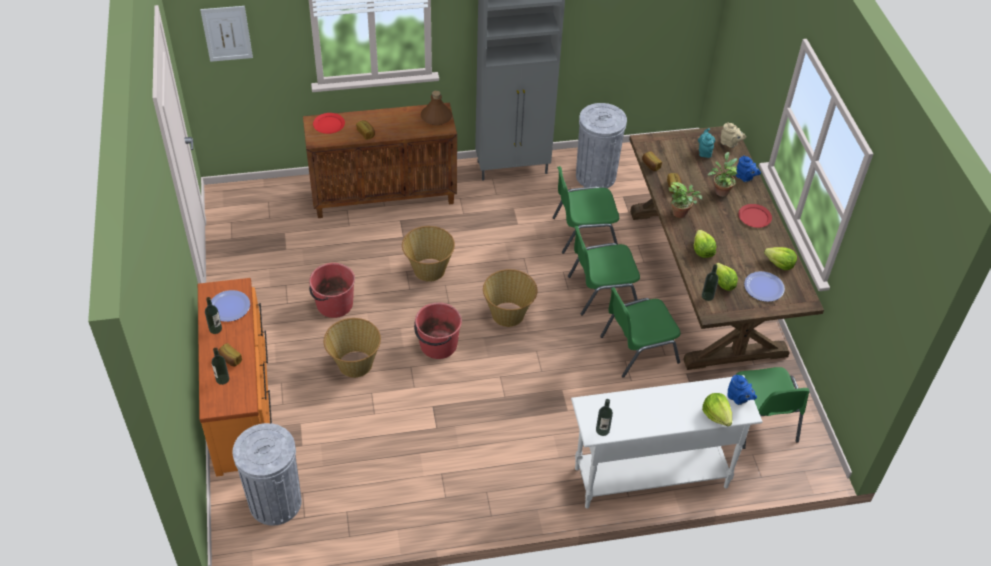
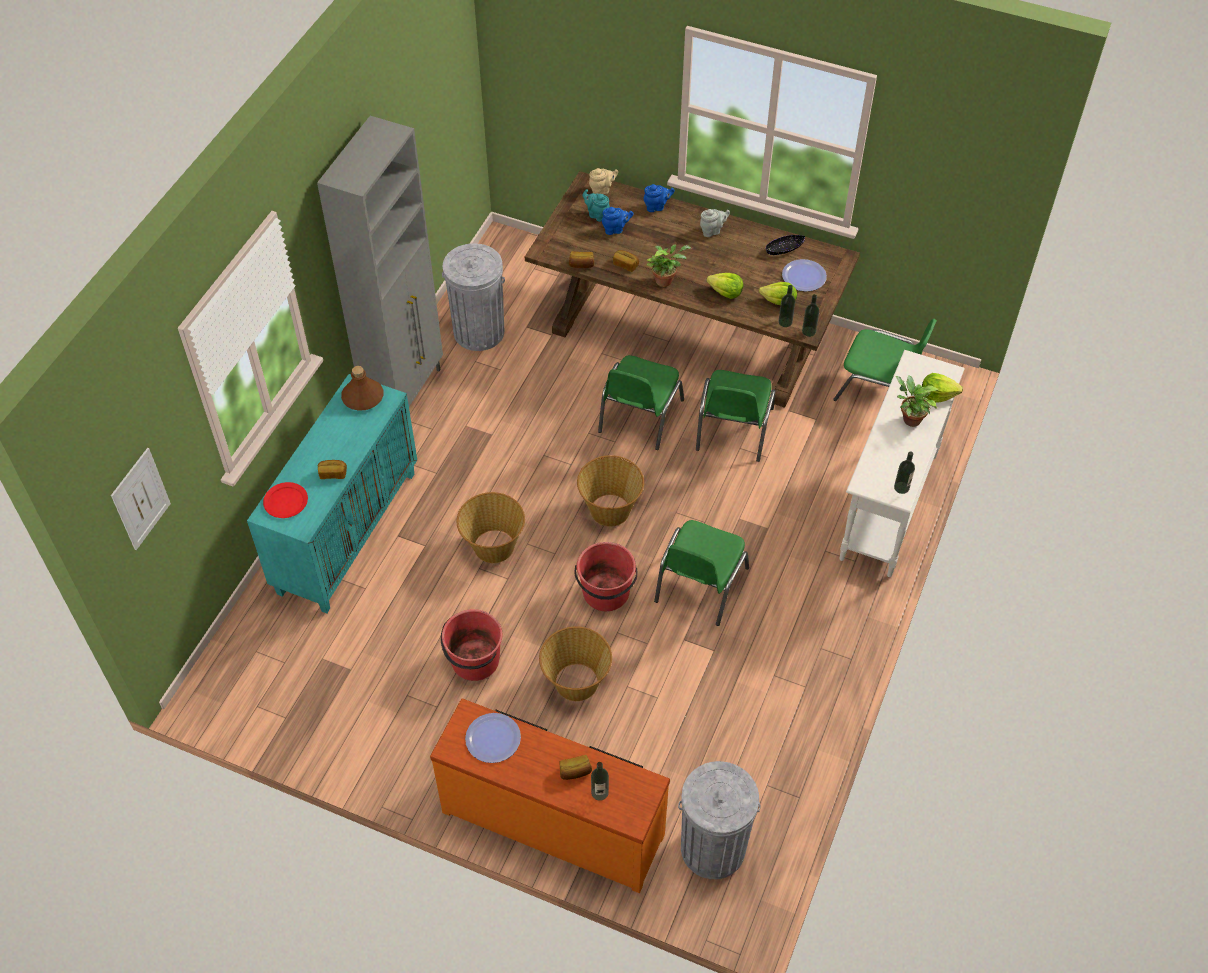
camera: 55 degrees left, 5 degrees up
bottle [205,297,222,334] -> bottle moved to [802,294,819,337]
brown cabinet [303,103,457,218] -> turquoise cabinet [247,374,417,613]
green chair [552,166,619,254] -> green chair moved to [654,520,749,626]
potted plant [708,152,738,197] -> potted plant moved to [896,375,939,427]
blue teapot [727,375,757,405] -> blue teapot moved to [602,207,634,235]
red plate [738,204,772,228] -> grey teapot [700,209,730,237]
lettuce [764,247,797,270] -> black bowl [766,235,805,255]

